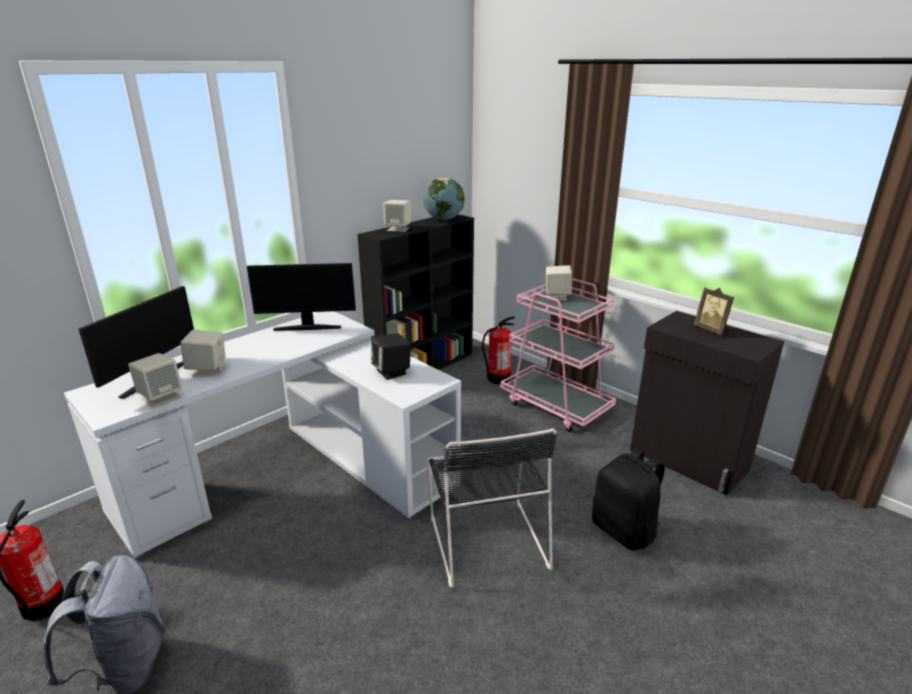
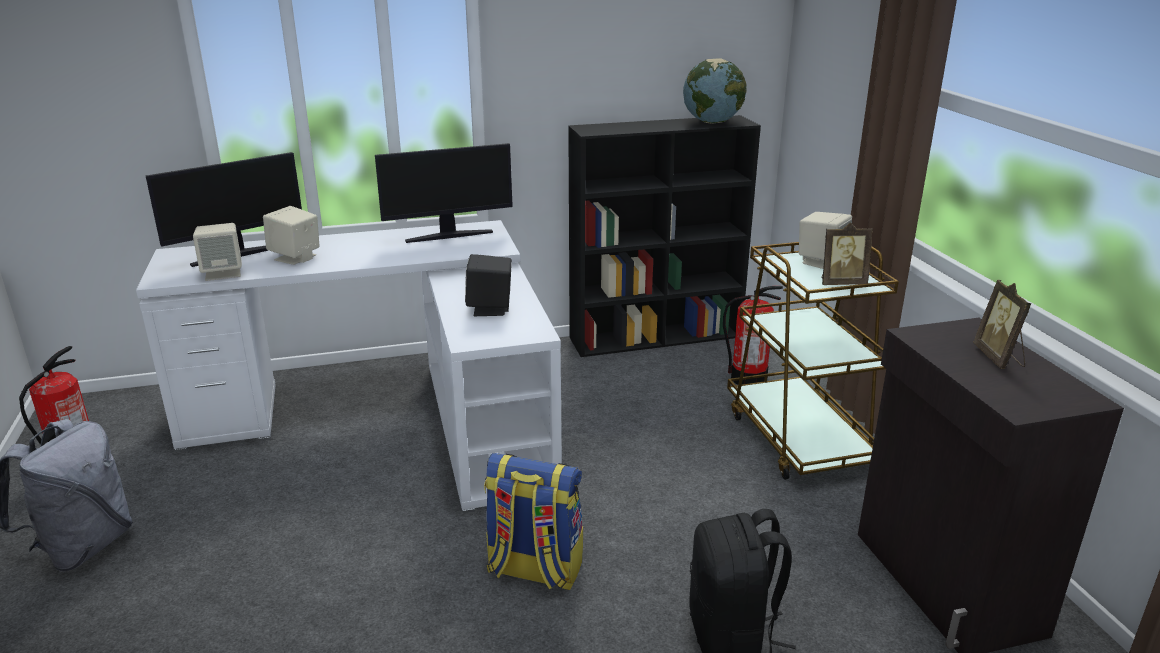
camera: 30 degrees right, 0 degrees up
monitor [247,263,356,331] -> monitor turned 45 degrees counterclockwise [375,143,513,243]
beige speaker [383,200,411,232] -> none
black chair [427,429,557,588] -> backpack [484,453,583,590]
pink cart [500,278,616,432] -> brown cart [727,242,899,480]
none -> picture frame [822,222,873,285]

